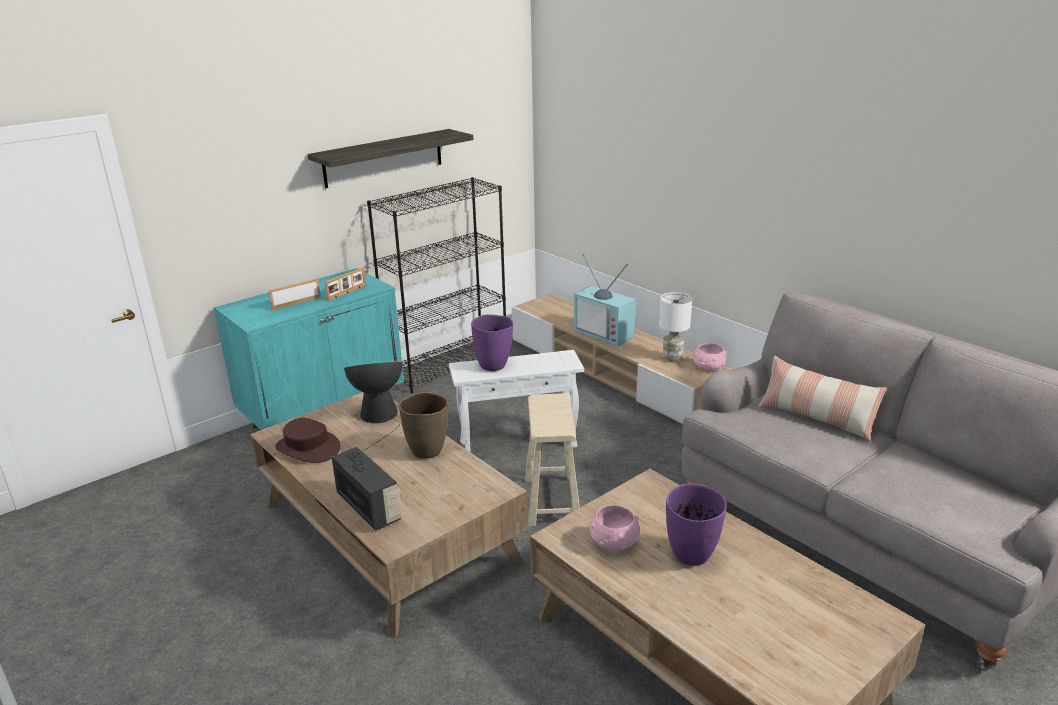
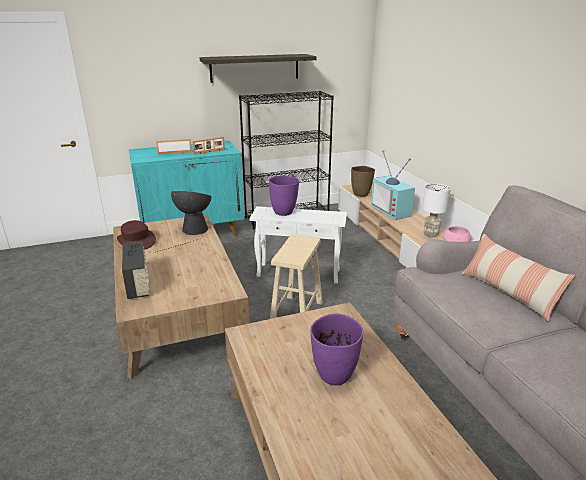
camera: 20 degrees right, 0 degrees up
brown vase [399,392,448,459] -> brown vase moved to [351,166,375,197]
pink bowl [590,505,640,551] -> none

